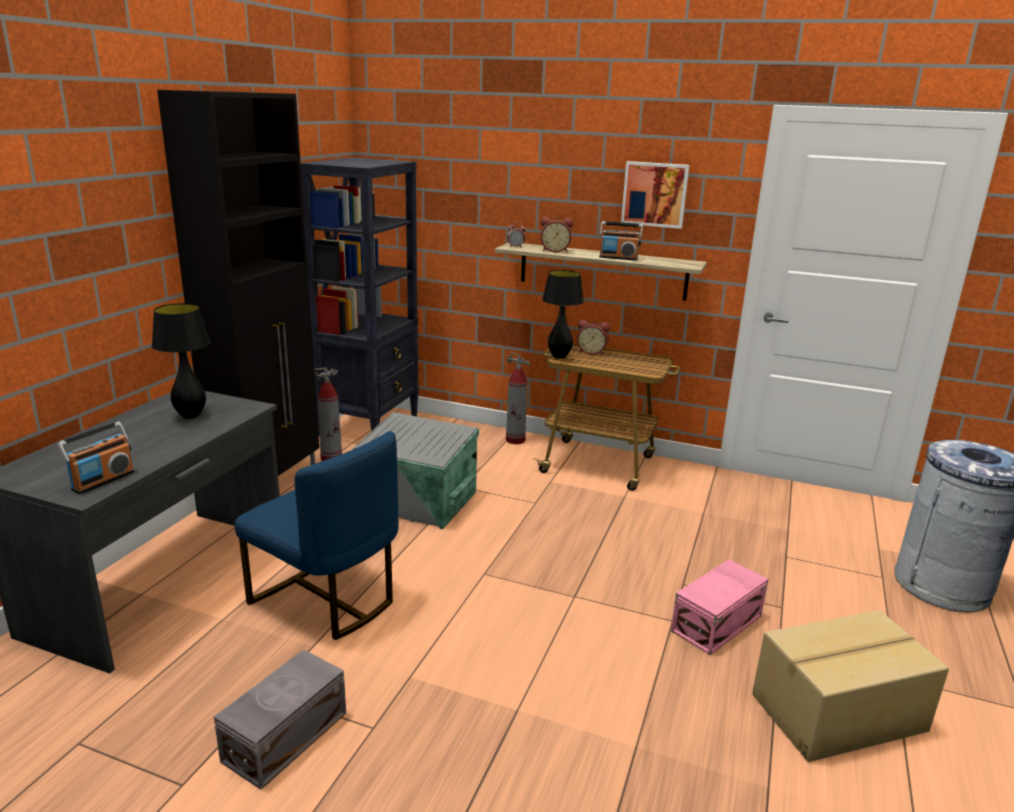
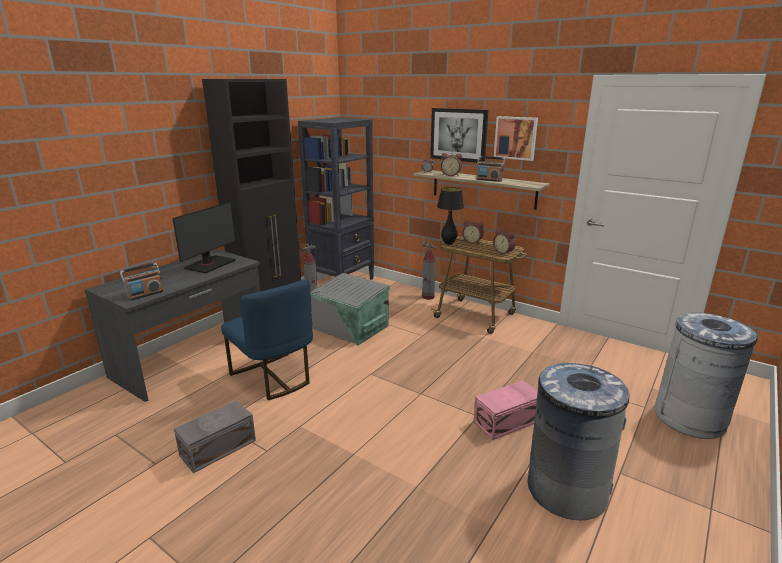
camera: 15 degrees right, 0 degrees up
black table lamp [152,303,210,418] -> monitor [172,202,236,273]
cardboard box [752,610,949,762] -> grey trash can [528,363,630,520]
none -> picture [430,108,488,163]
none -> alarm clock [493,229,516,255]

